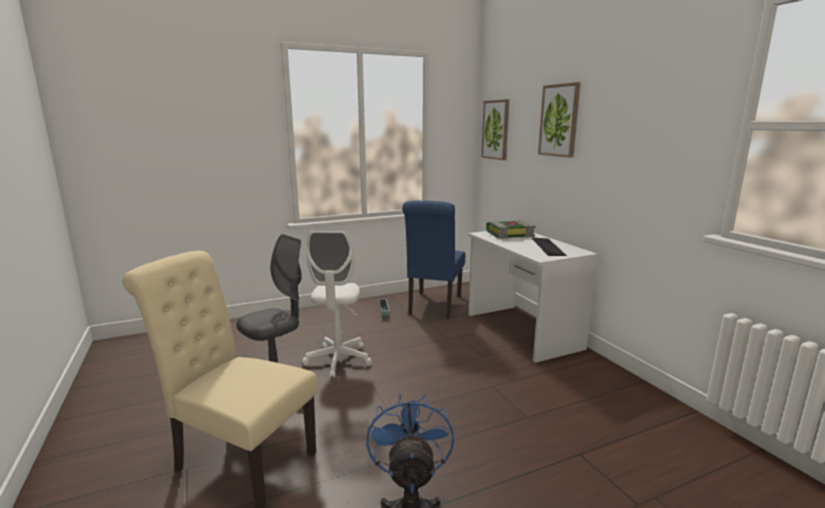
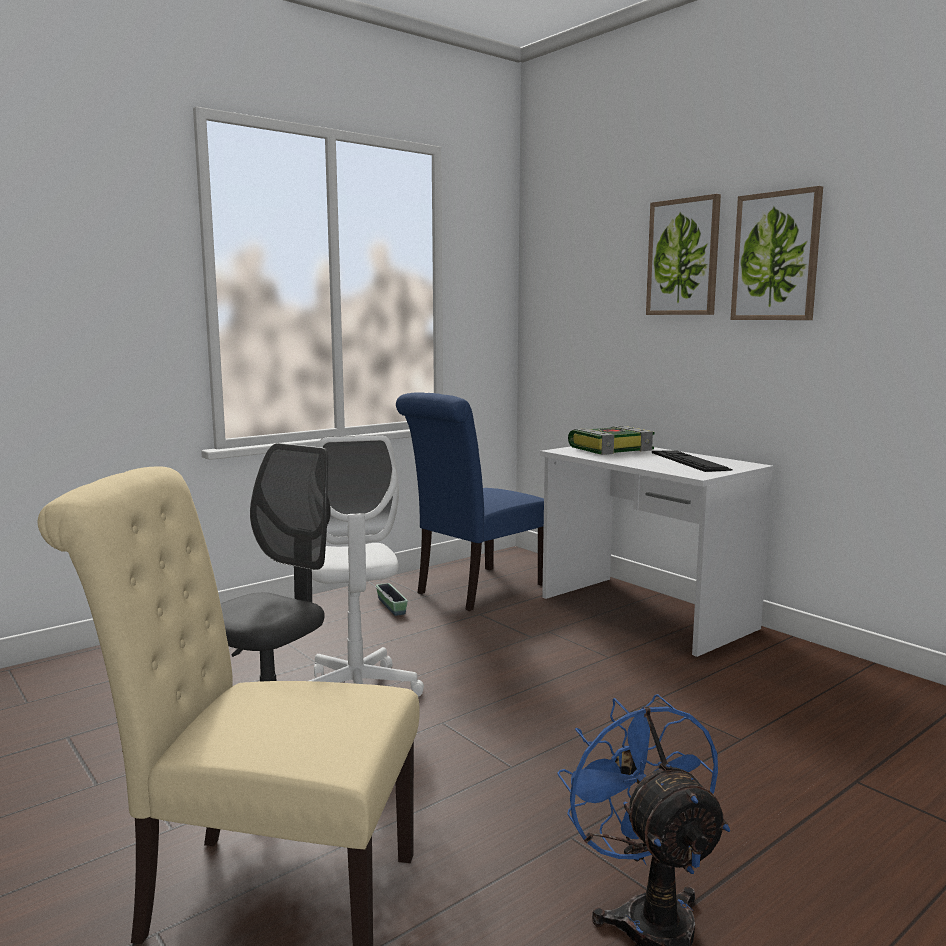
camera: 15 degrees left, 5 degrees down
blue chair [402,200,465,319] -> blue chair turned 45 degrees clockwise [396,392,544,611]
picture [481,99,509,160] -> picture moved to [730,186,823,320]

